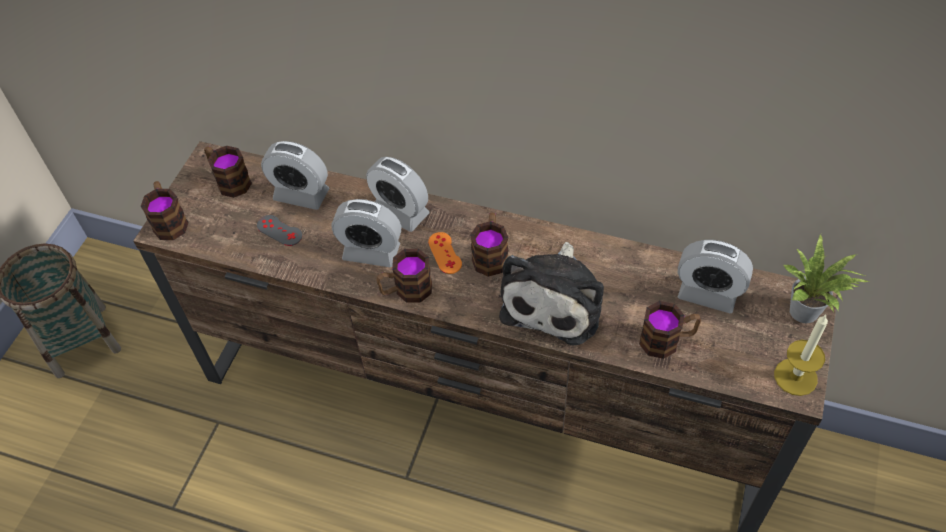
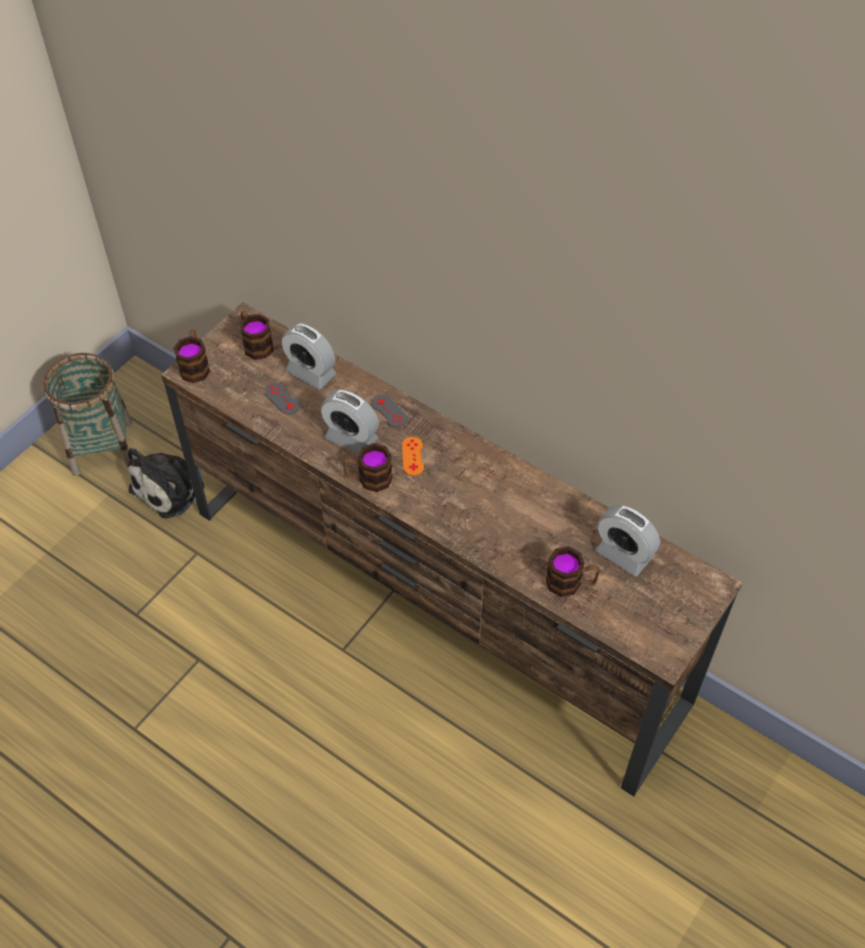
camera: 15 degrees right, 0 degrees up
alarm clock [366,157,430,232] -> grey game controller [371,394,407,427]
mug [470,213,508,277] -> none
plush toy [499,242,604,345] -> plush toy moved to [128,447,204,519]
candle [774,315,828,396] -> none
potted plant [784,234,869,323] -> none

